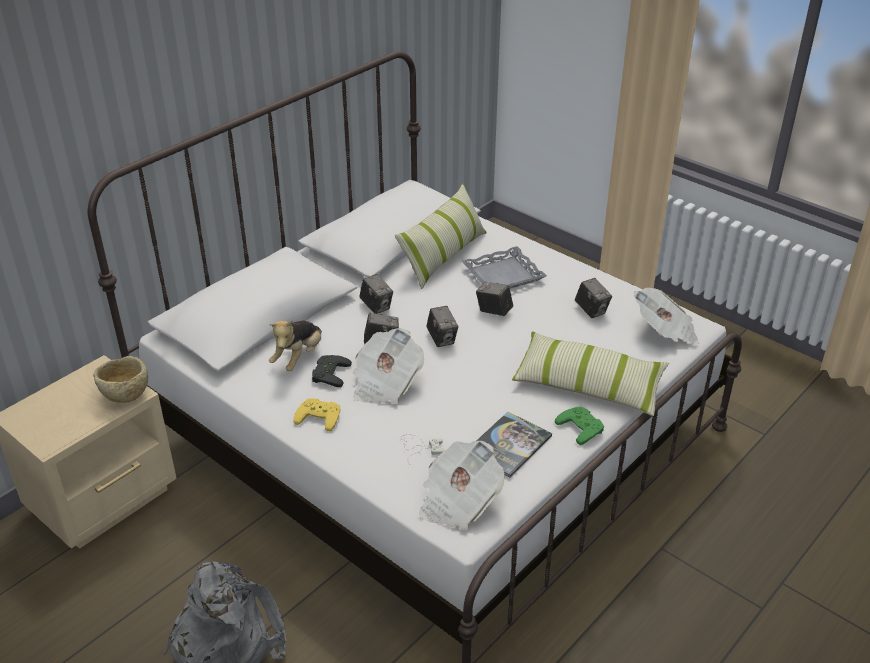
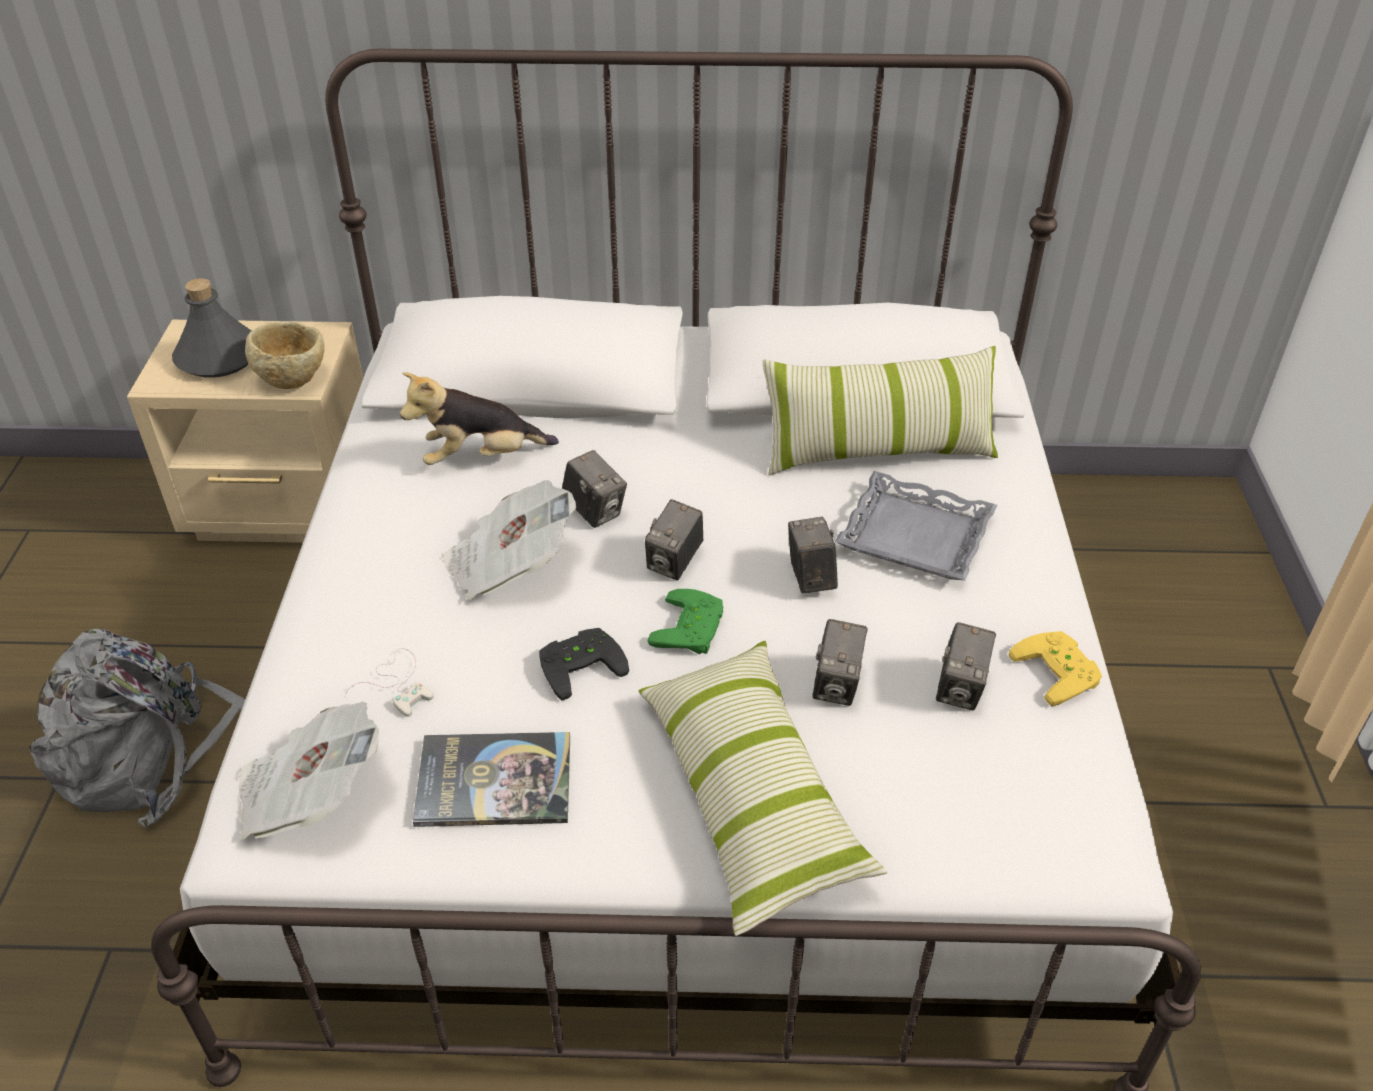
camera: 50 degrees right, 5 degrees up
yellow game controller [294,399,340,432] -> yellow game controller moved to [1008,631,1102,706]
black game controller [312,355,352,387] -> black game controller moved to [539,628,629,700]
camera [359,274,393,314] -> camera moved to [812,619,868,706]
green game controller [555,406,604,445] -> green game controller moved to [647,589,723,654]
newspaper [634,288,699,345] -> none
none -> grey bottle [172,278,251,378]

